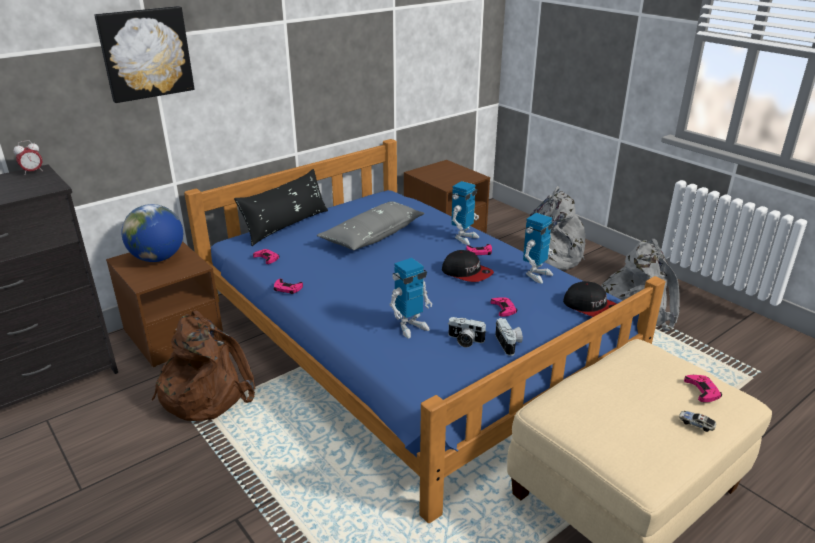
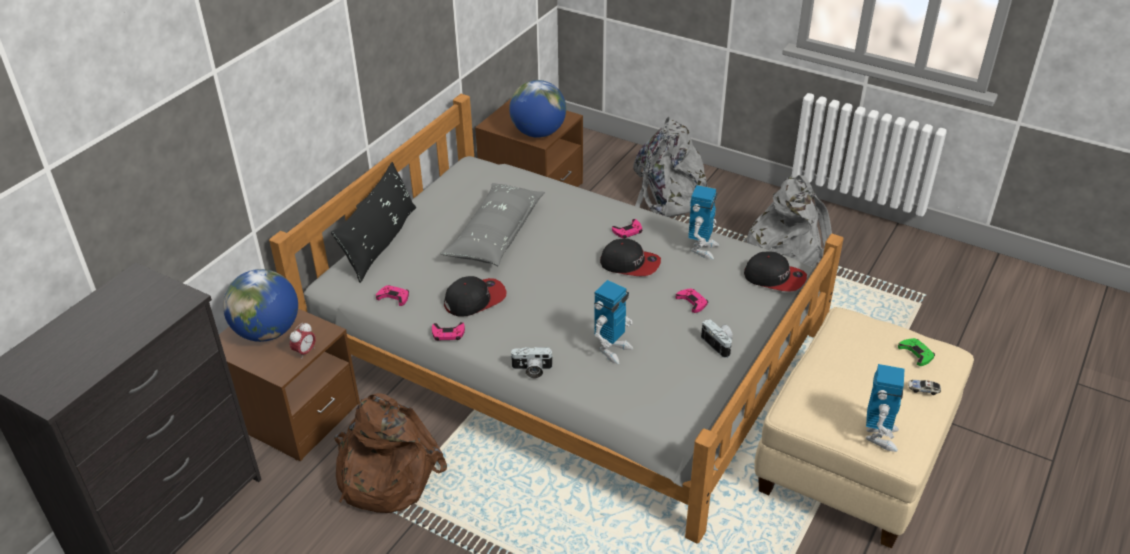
camera: 20 degrees left, 10 degrees up
alarm clock [14,140,43,175] -> alarm clock moved to [290,322,316,359]
picture [94,6,194,103] -> none
blue bed [184,139,665,523] -> grey bed [269,94,844,544]
camera [448,317,487,348] -> camera moved to [511,347,554,379]
toy robot [451,181,480,245] -> toy robot moved to [866,364,904,452]
pink game controller [684,375,722,402] -> green game controller [898,338,935,366]
none -> cap [444,276,507,317]
none -> globe [509,80,566,138]

